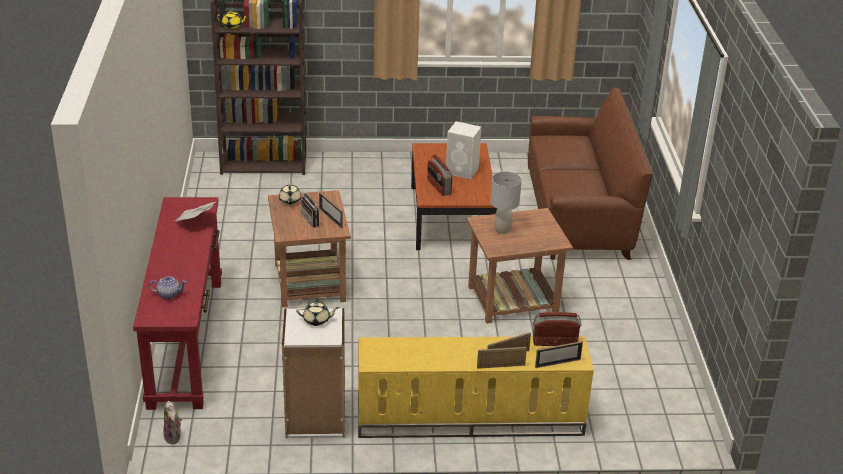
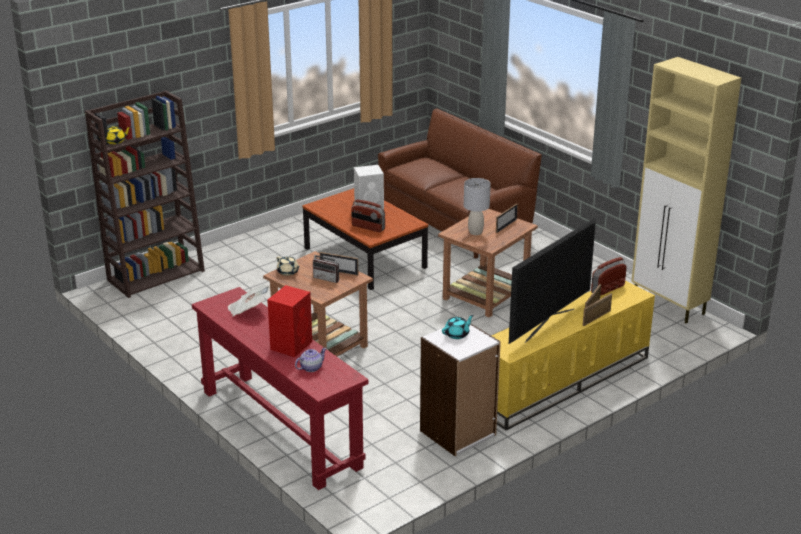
camera: 35 degrees left, 5 degrees down
plush toy [163,401,183,444] -> none
beige teapot [296,302,339,326] -> turquoise teapot [442,315,474,339]
picture frame [535,341,583,368] -> picture frame moved to [496,203,518,233]
none -> red speaker [267,285,312,357]
none -> television [509,218,596,344]
none -> beige cabinet [631,57,741,324]

